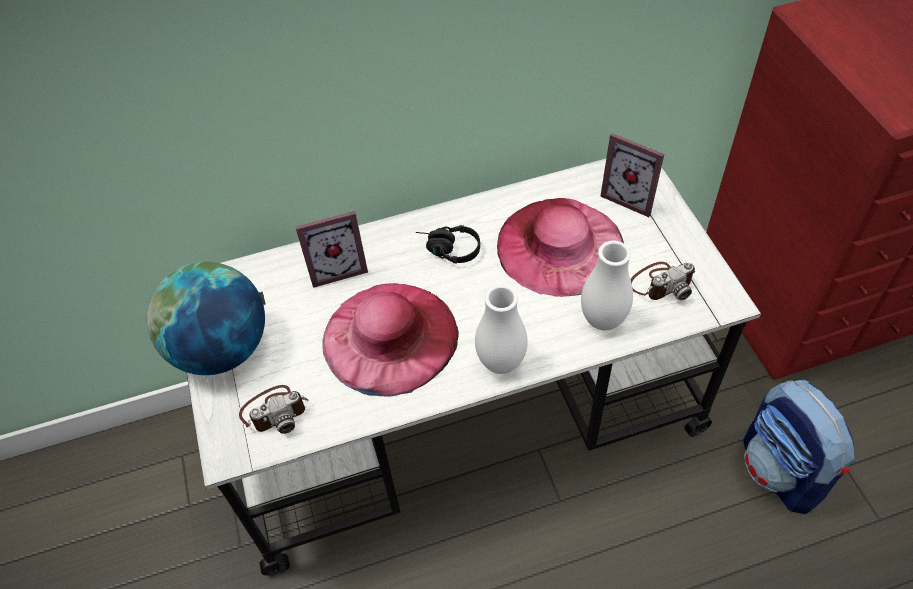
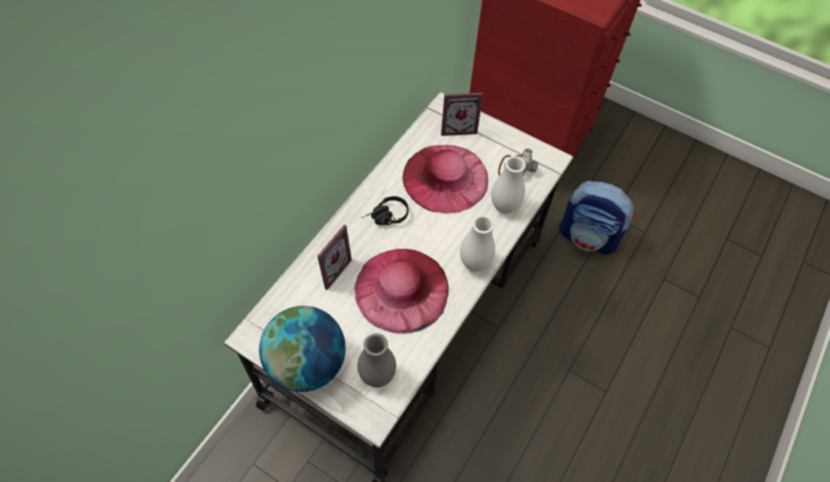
camera: 45 degrees left, 5 degrees up
camera [239,385,308,434] -> grey vase [357,333,396,387]

